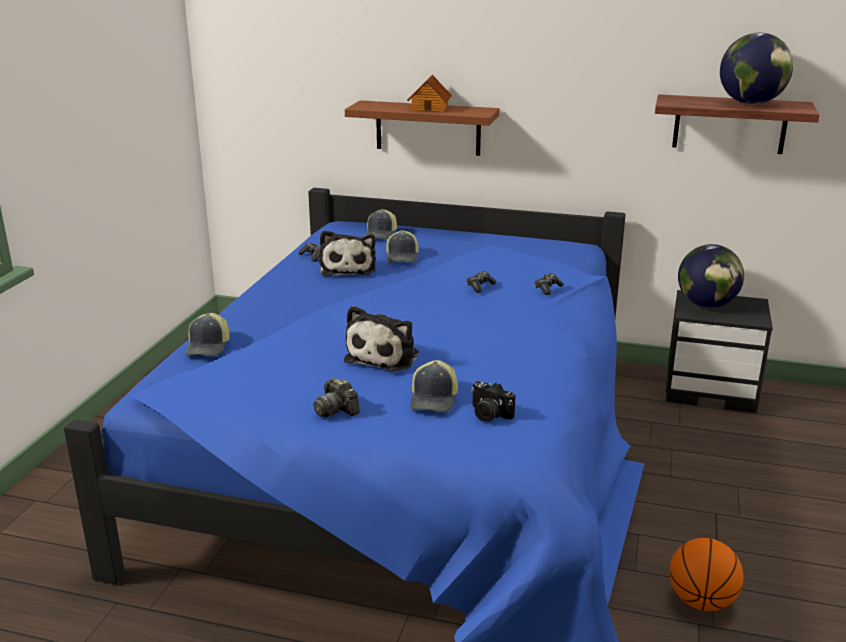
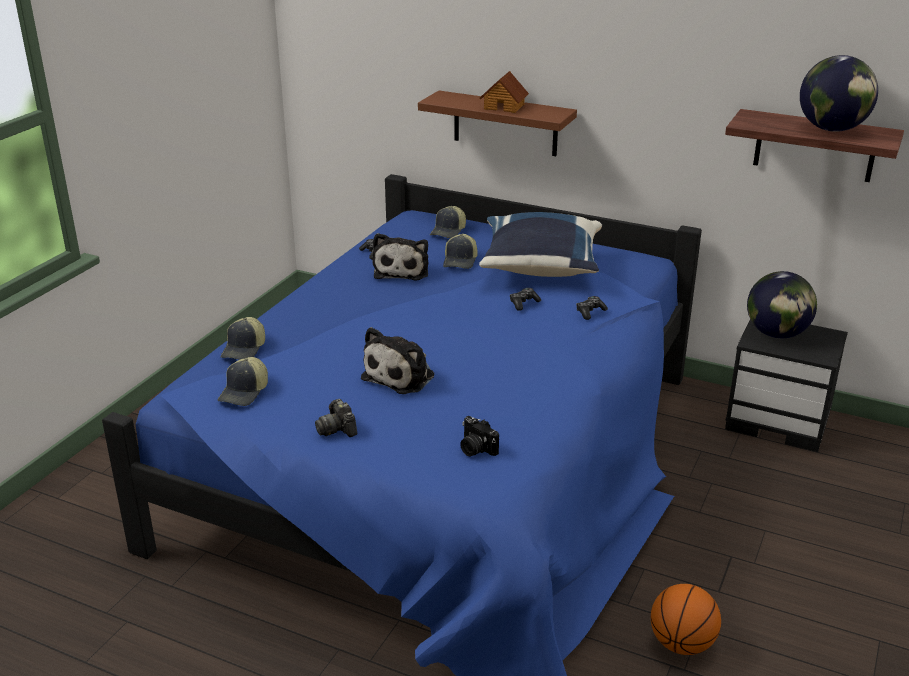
camera: 10 degrees right, 5 degrees up
cap [410,360,458,412] -> cap moved to [218,357,268,406]
none -> blue pillow [479,212,602,277]

